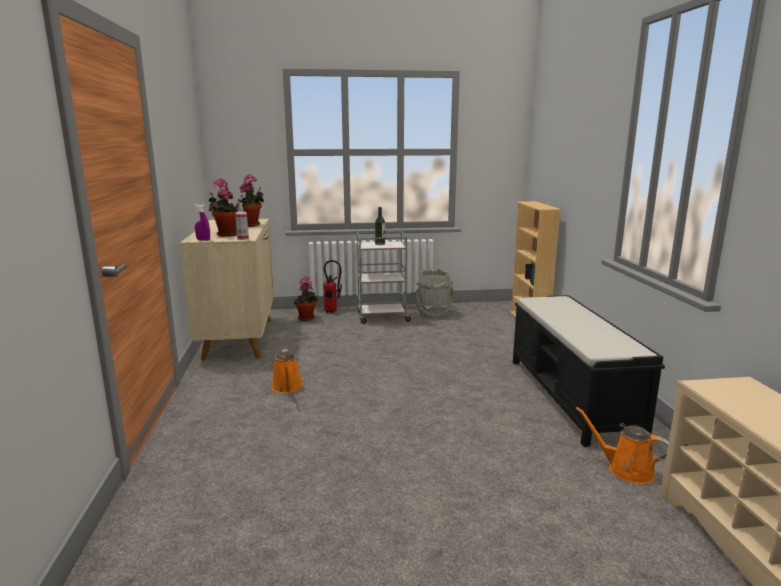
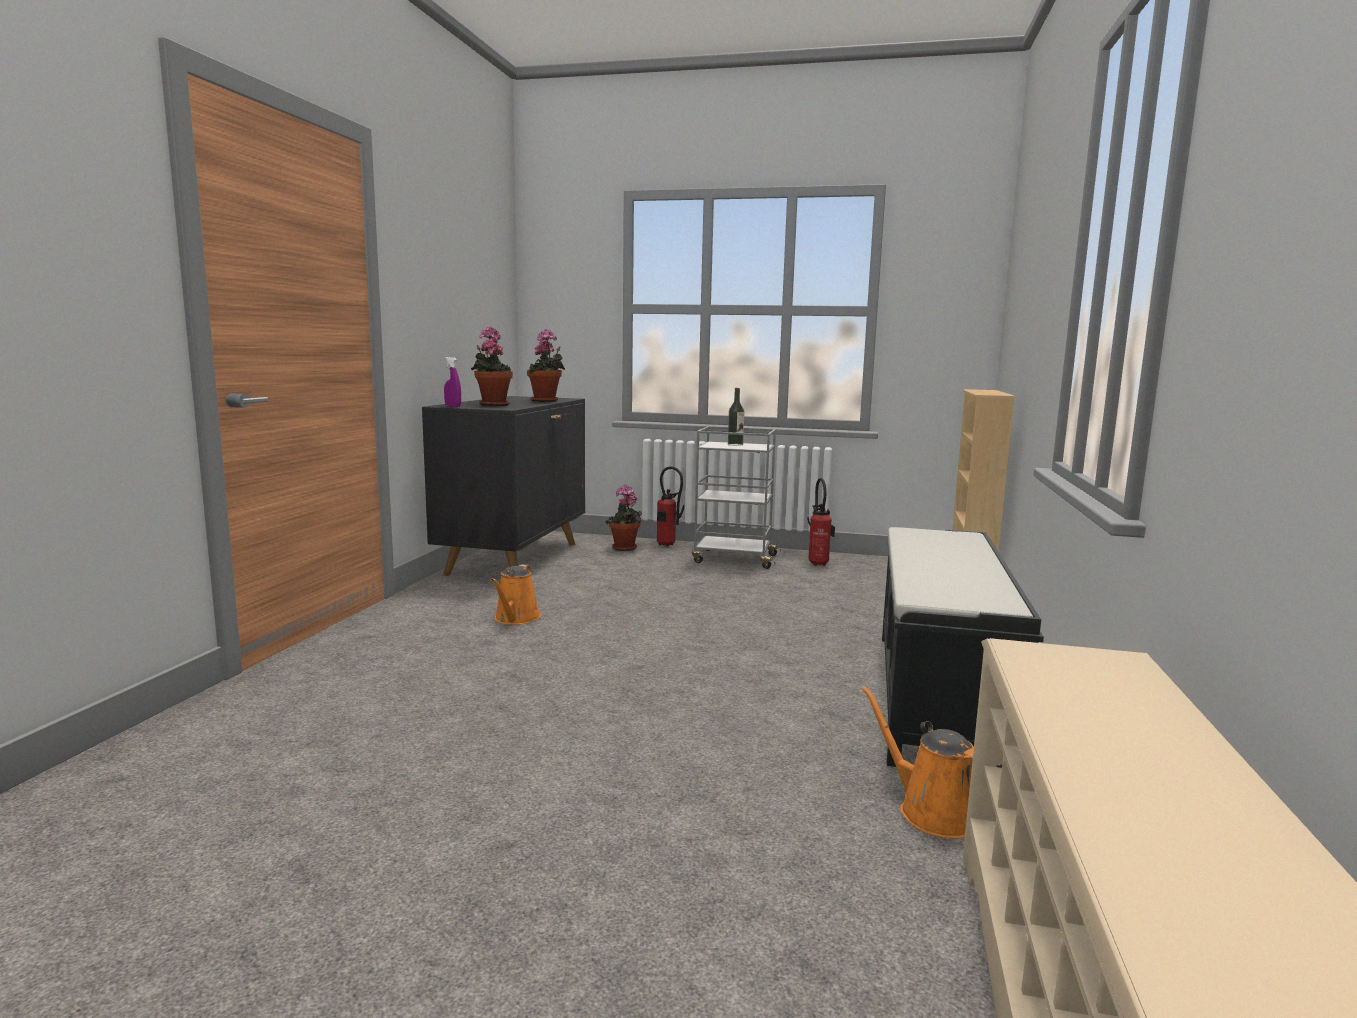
camera: 20 degrees right, 5 degrees down
beige cabinet [180,219,274,361] -> black cabinet [422,396,585,576]
spray bottle [235,203,249,240] -> none
grey bucket [414,269,455,318] -> fire extinguisher [807,478,835,566]

